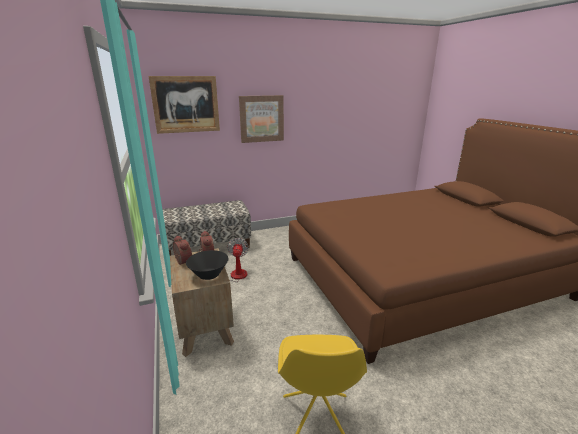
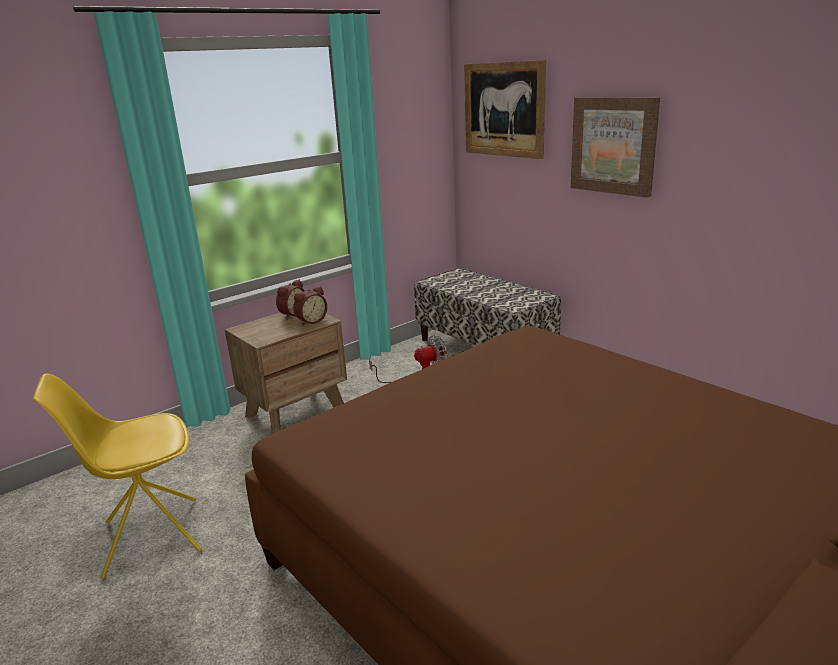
camera: 70 degrees right, 0 degrees up
black bowl [186,250,229,280] -> none

